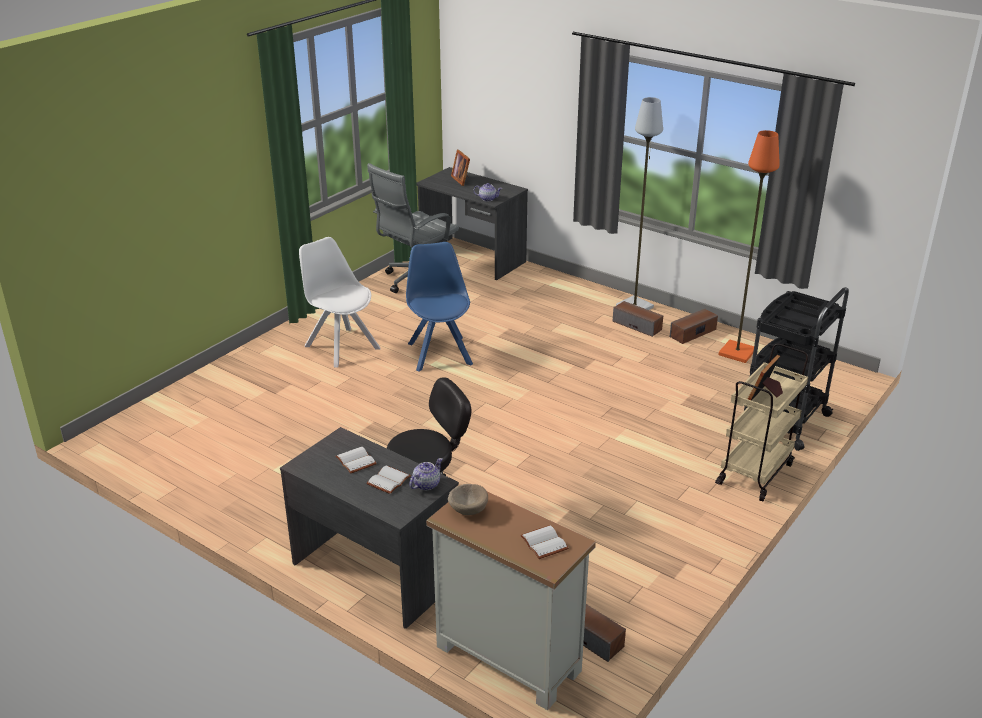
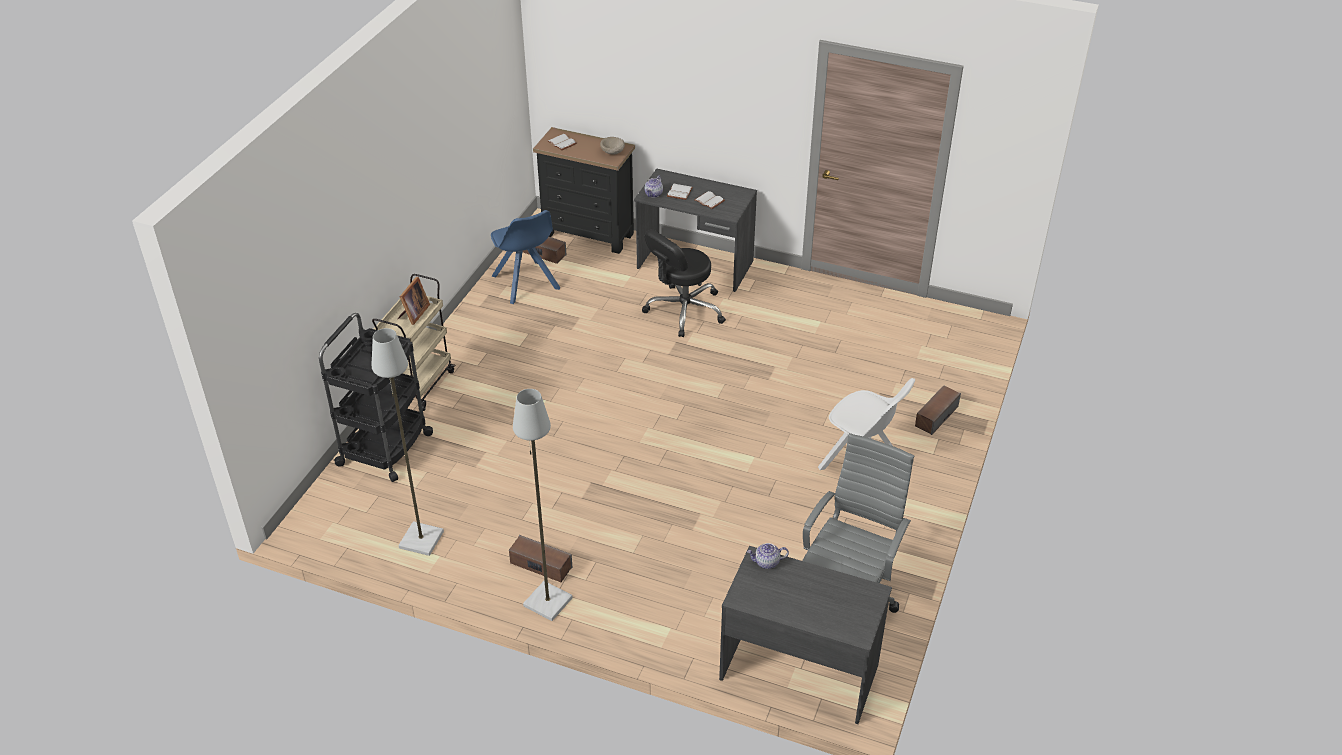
camera: 165 degrees right, 10 degrees up
blue chair [406,242,473,372] -> blue chair moved to [491,210,560,304]
white dresser [426,492,596,710] -> black dresser [533,127,635,254]
picture frame [451,150,470,186] -> none
speaker [669,308,718,344] -> speaker moved to [915,385,961,435]
orange floor lamp [718,130,780,363] -> grey floor lamp [372,328,444,556]

